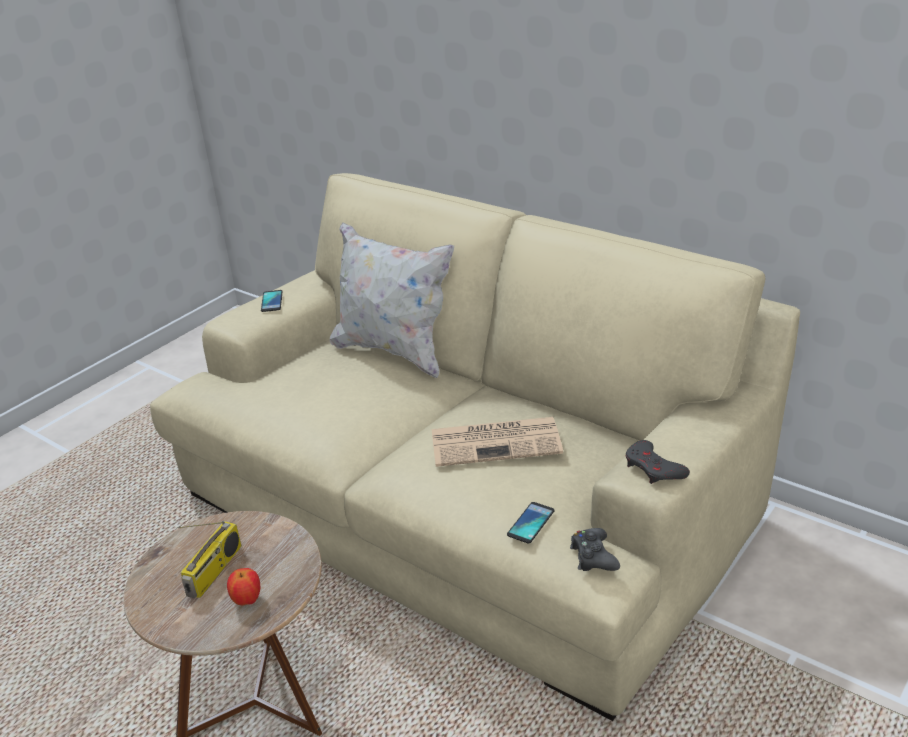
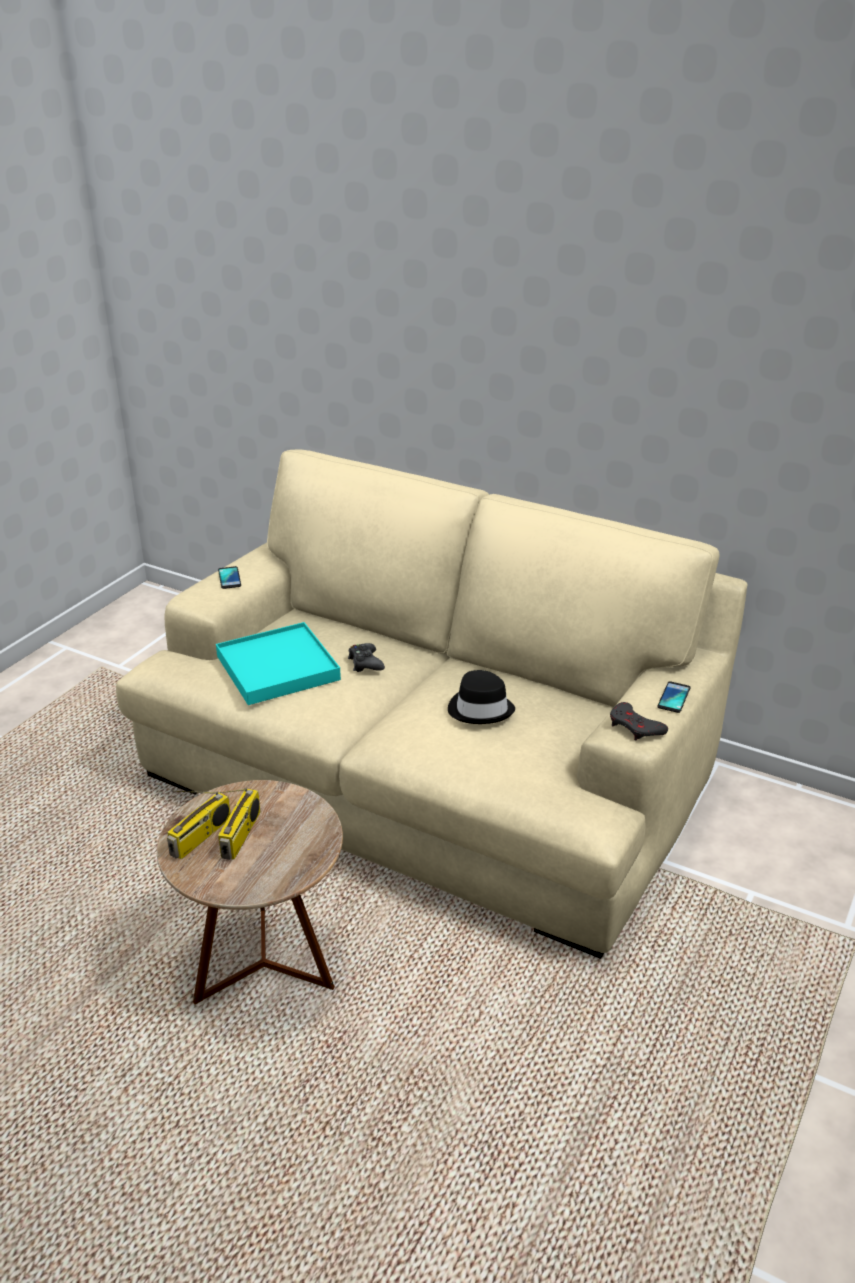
camera: 10 degrees left, 0 degrees up
apple [227,568,260,605] -> none
white pillow [330,223,454,378] -> none
newspaper [432,417,563,467] -> black hat [448,670,515,724]
phone [507,502,555,543] -> phone moved to [658,681,690,713]
black game controller [570,528,620,571] -> black game controller moved to [348,643,385,672]
none -> radio [167,790,231,859]
none -> turquoise tray [216,622,341,705]

